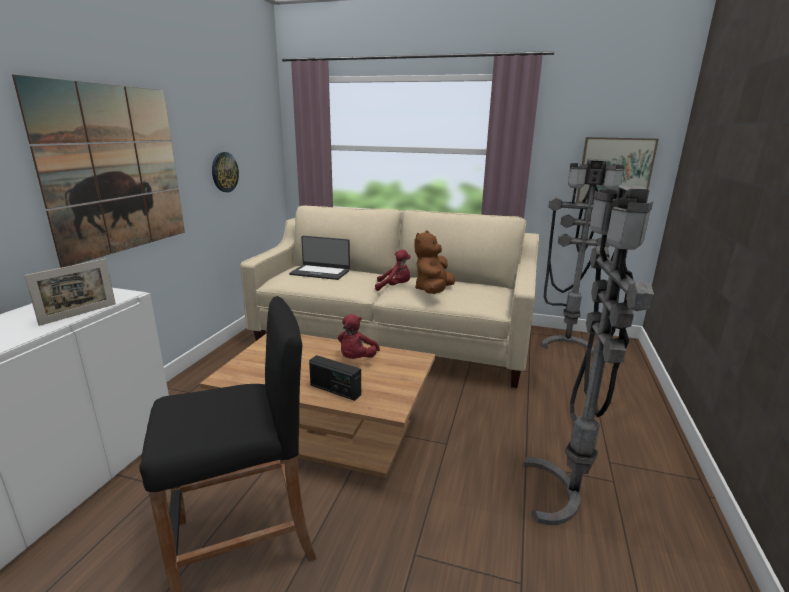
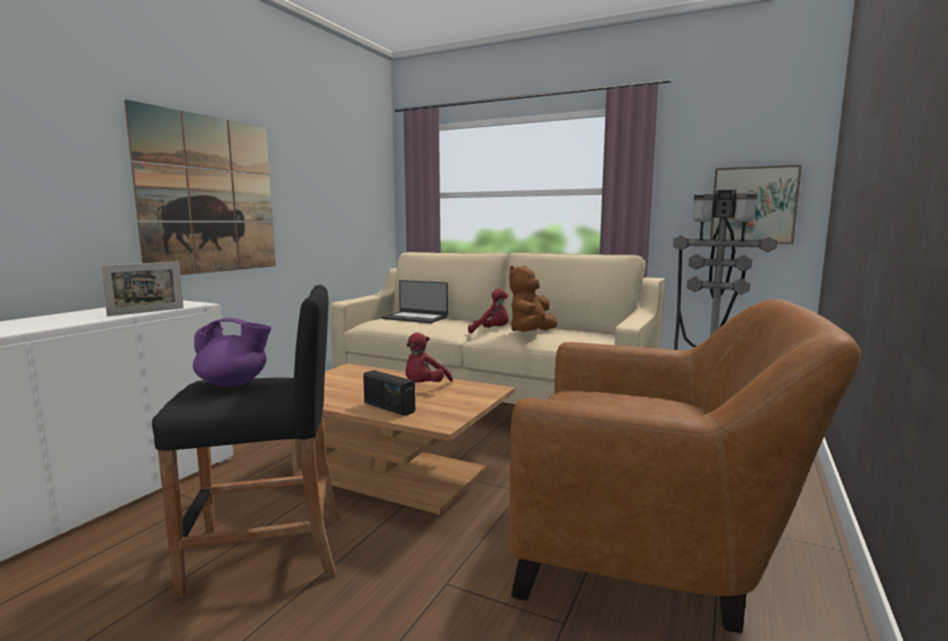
camera: 10 degrees right, 10 degrees down
wall clock [212,152,239,192] -> none
grey floor lamp [523,185,654,525] -> brown armchair [509,299,861,633]
none -> purple teapot [193,318,271,387]

